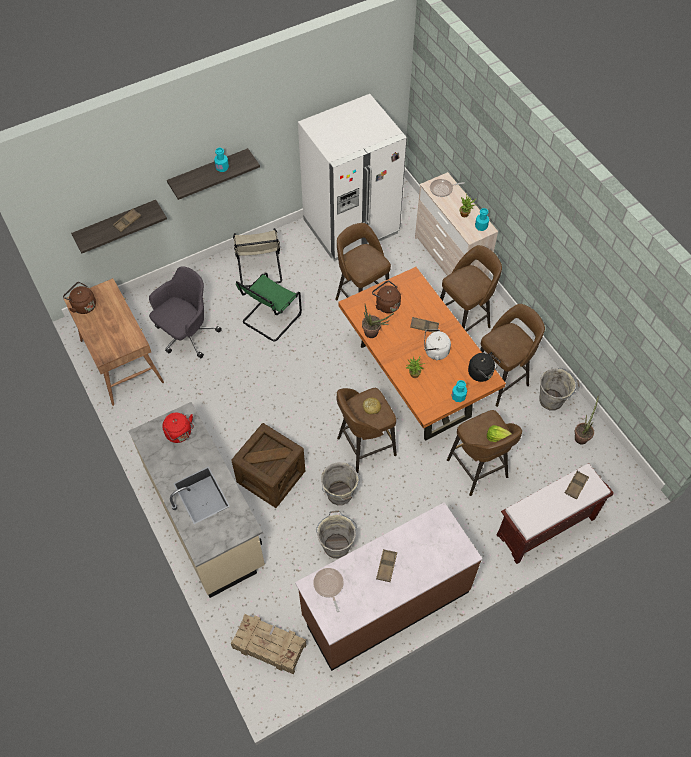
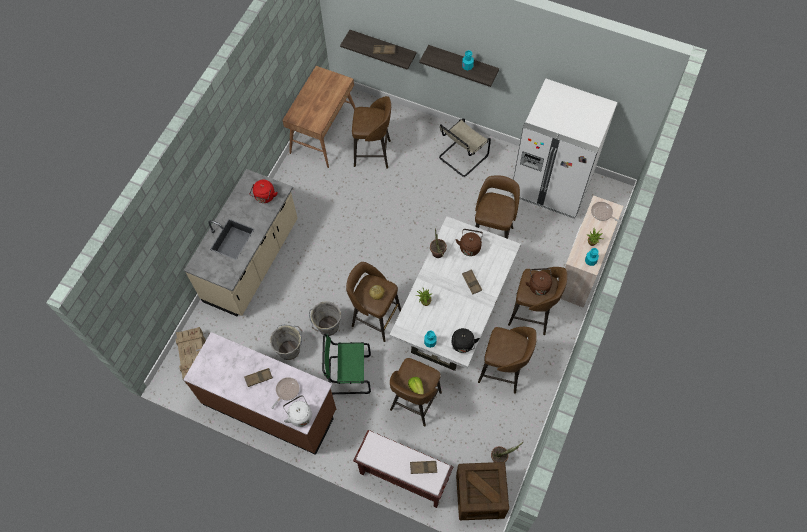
camera: 55 degrees right, 5 degrees up
brown kettle [63,282,96,314] -> brown kettle moved to [525,268,552,295]
grey office chair [149,266,222,358] -> brown stool [352,96,391,169]
crate [231,423,305,508] -> crate moved to [456,462,509,520]
green chair [236,273,302,341] -> green chair moved to [322,334,371,394]
frying pan [313,568,344,612] -> frying pan moved to [271,377,300,409]
orange dining table [338,267,506,441] -> white dining table [390,216,521,371]
white kettle [424,329,451,360] -> white kettle moved to [283,395,312,427]
grey bucket [539,368,580,410] -> none

